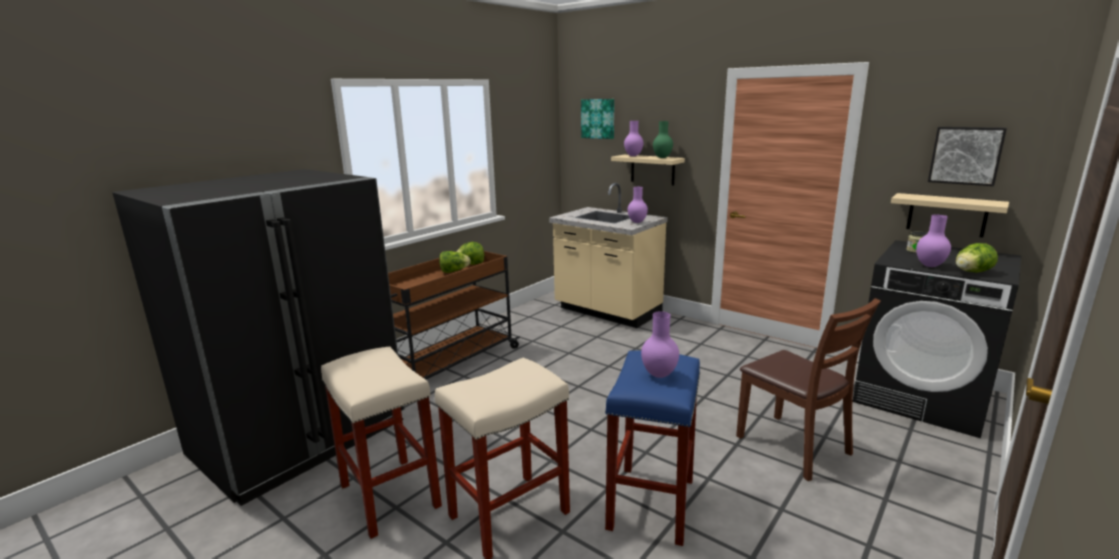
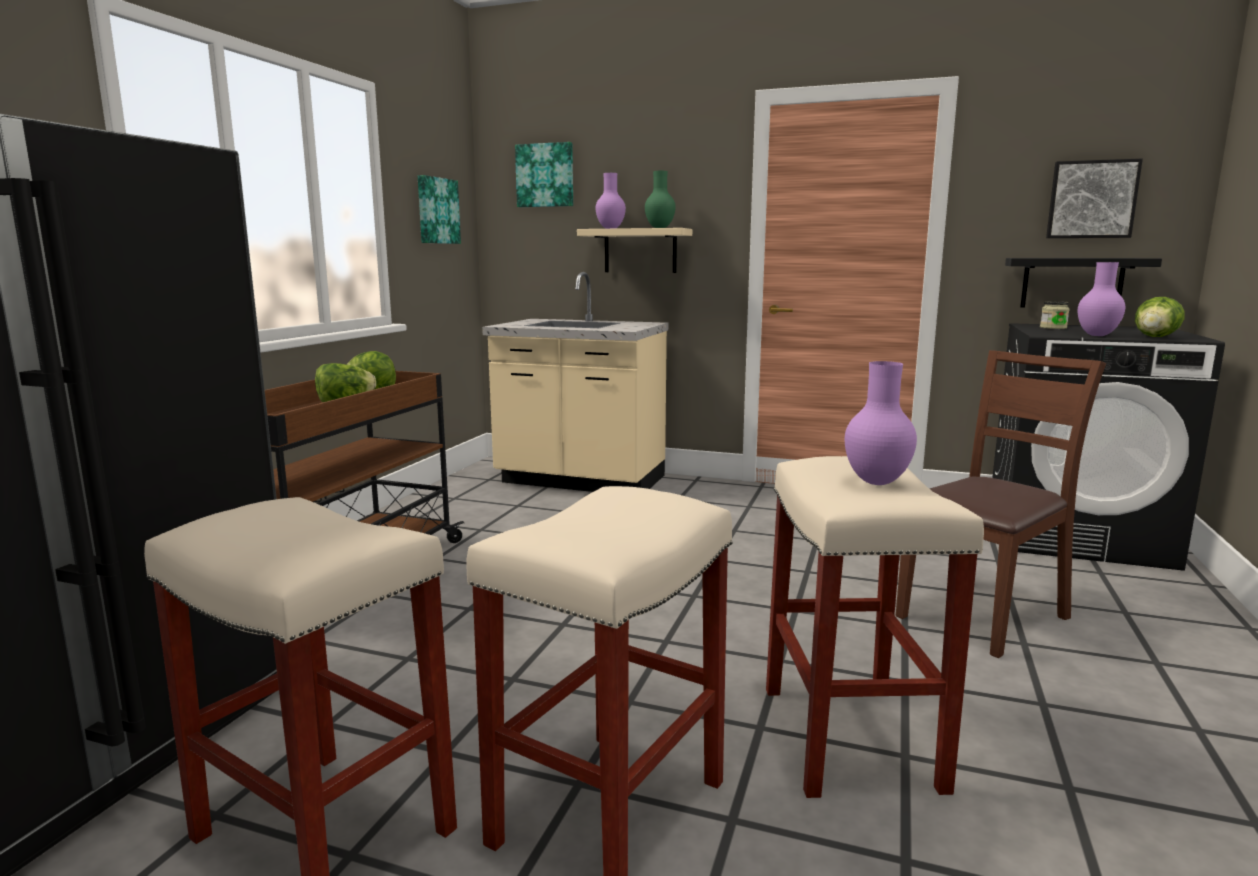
camera: 20 degrees left, 5 degrees down
blue stool [605,351,700,546] -> beige stool [766,456,984,798]
purple vase [627,187,648,223] -> none
brown chair [736,298,881,481] -> brown chair turned 75 degrees counterclockwise [896,350,1106,658]
beige shelf [891,193,1009,238] -> black shelf [1005,258,1162,308]
none -> picture [418,175,461,244]

